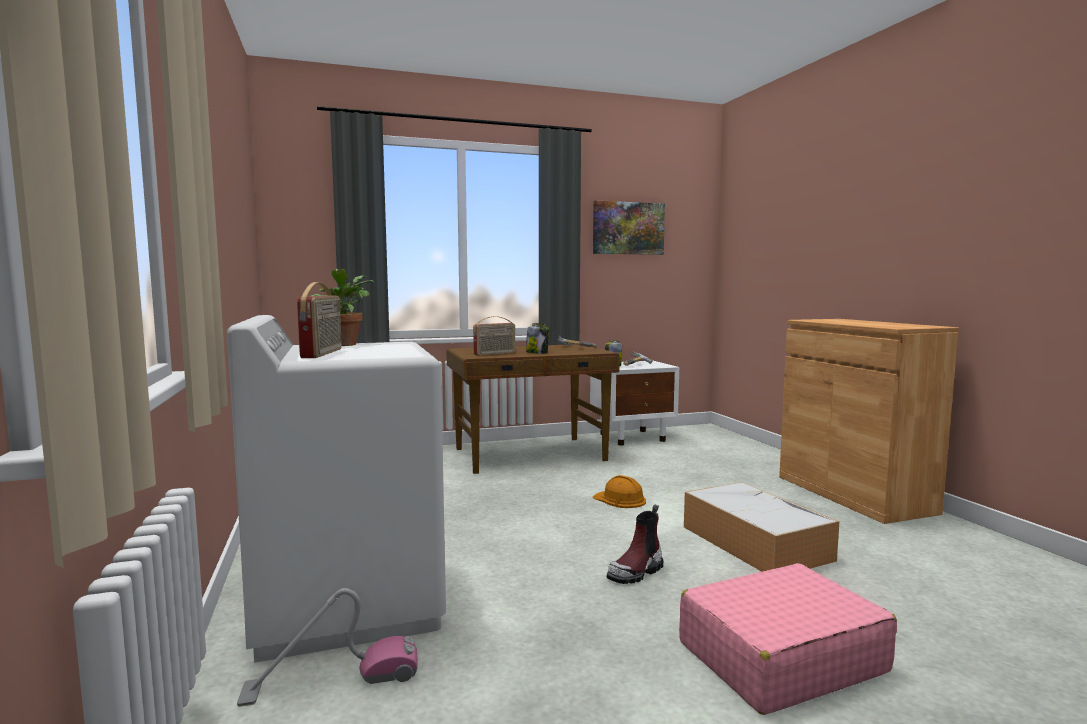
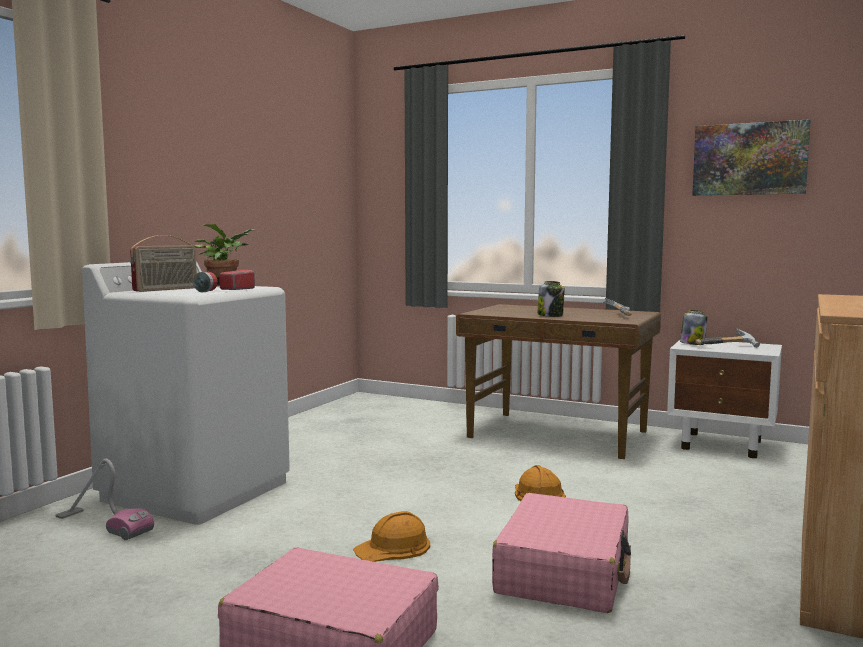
camera: 45 degrees right, 0 degrees up
radio [473,316,515,356] -> none
boot [606,505,663,584] -> orange hard hat [353,511,430,562]
storage box [684,482,839,572] -> pink suitcase [492,493,631,613]
none -> flashlight [193,270,255,293]

